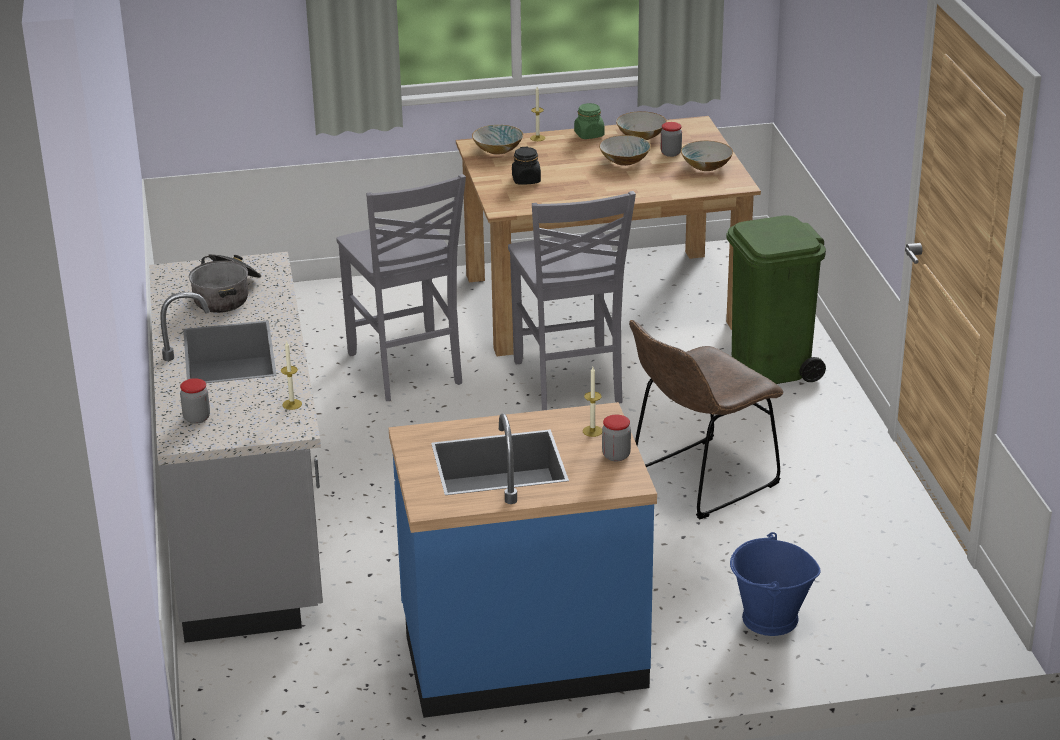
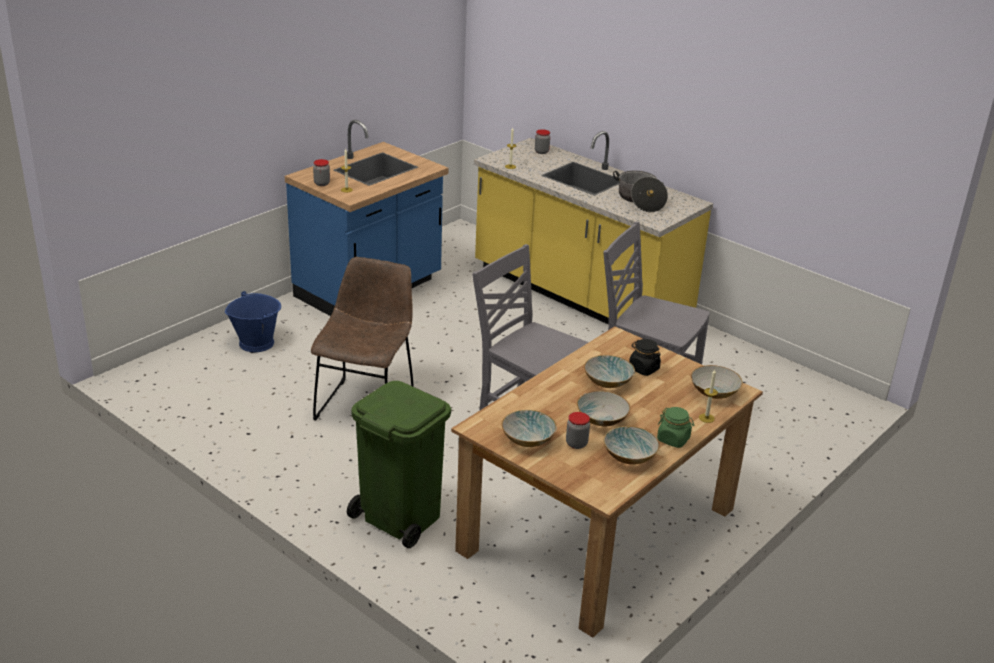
camera: 140 degrees right, 0 degrees up
grey counter [149,252,323,643] -> yellow counter [474,131,713,325]
none -> bowl [584,355,635,388]

